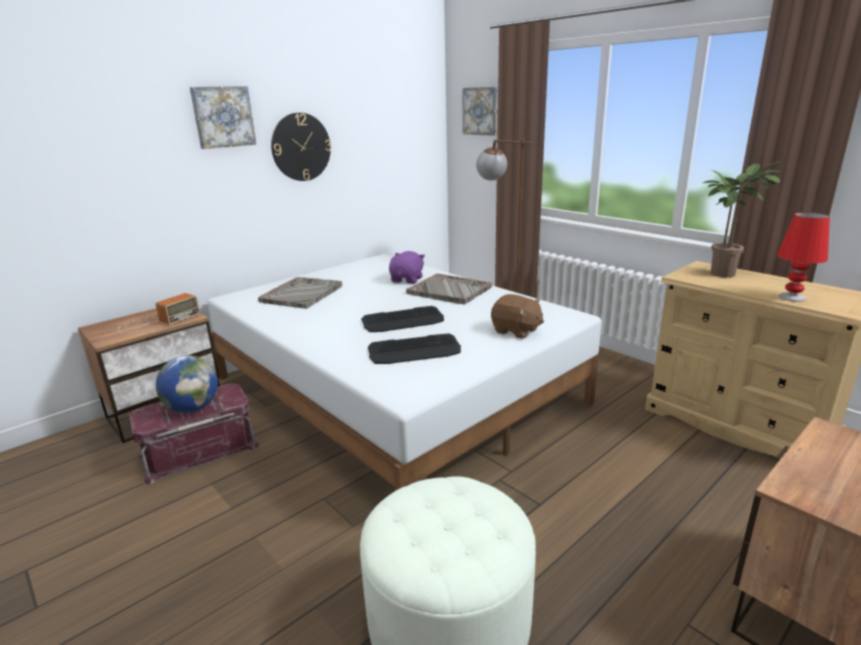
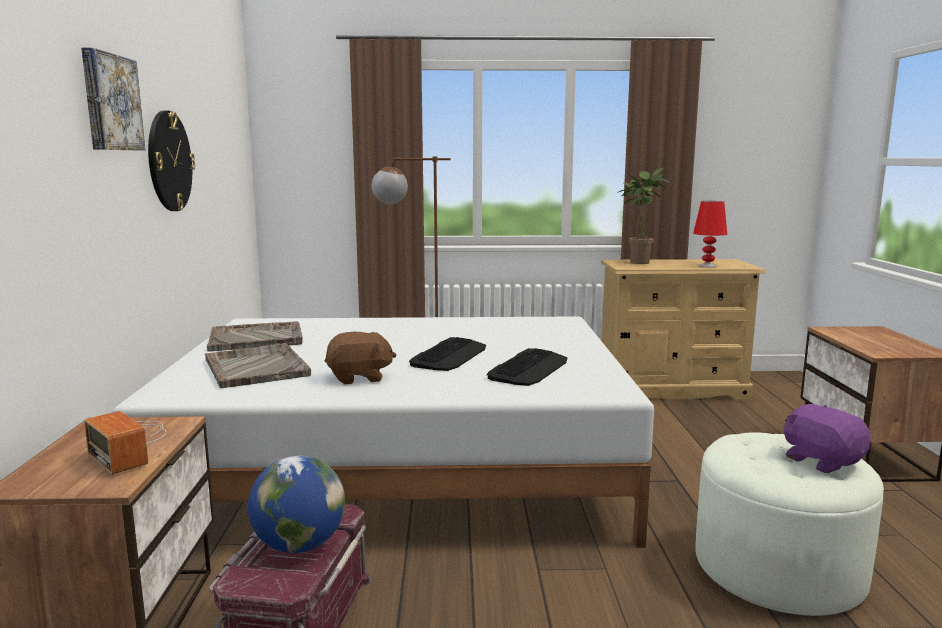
camera: 50 degrees left, 10 degrees down
radio [118,293,200,333] -> radio turned 150 degrees clockwise [84,411,166,475]
purple plush toy [389,251,425,284] -> purple plush toy moved to [784,404,871,473]
grey tray [406,274,492,304] -> grey tray moved to [207,321,303,352]
picture [462,87,498,136] -> none
brown plush toy [491,294,544,339] -> brown plush toy moved to [325,332,396,384]

